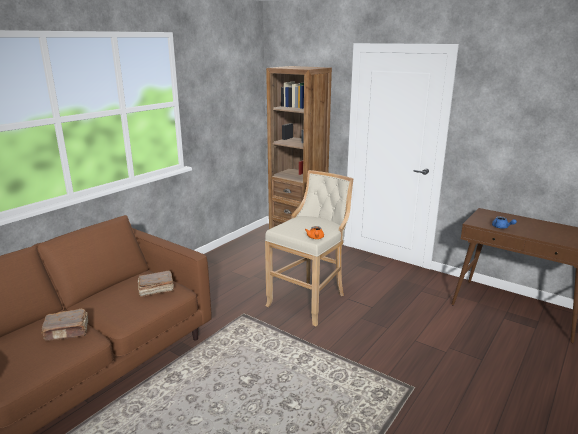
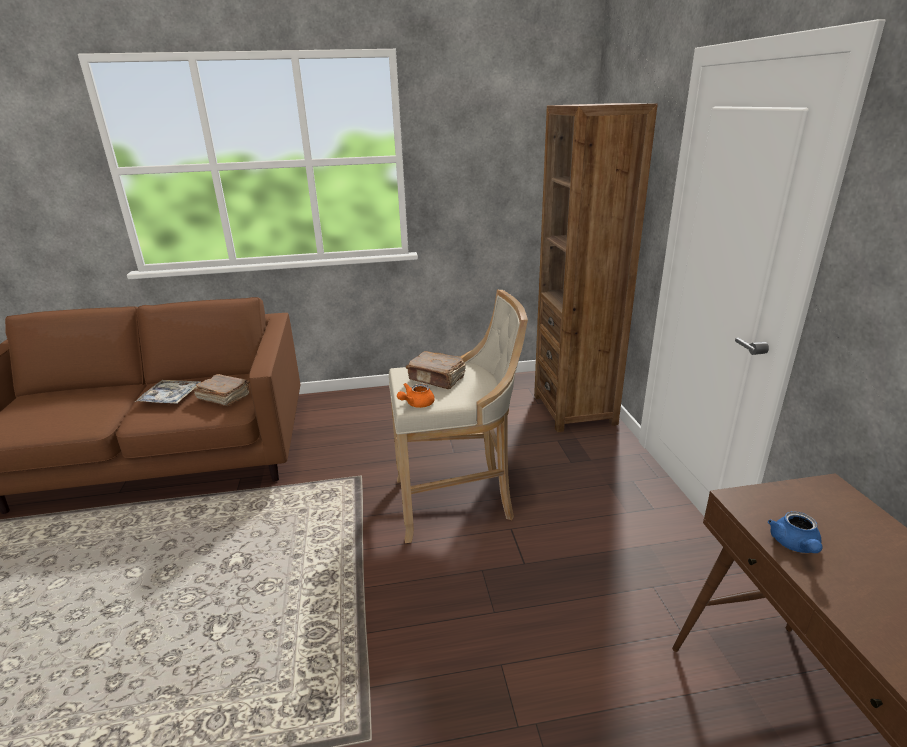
camera: 45 degrees right, 5 degrees up
brown book [41,309,88,341] -> brown book moved to [406,351,466,389]
none -> tray [135,380,201,404]

